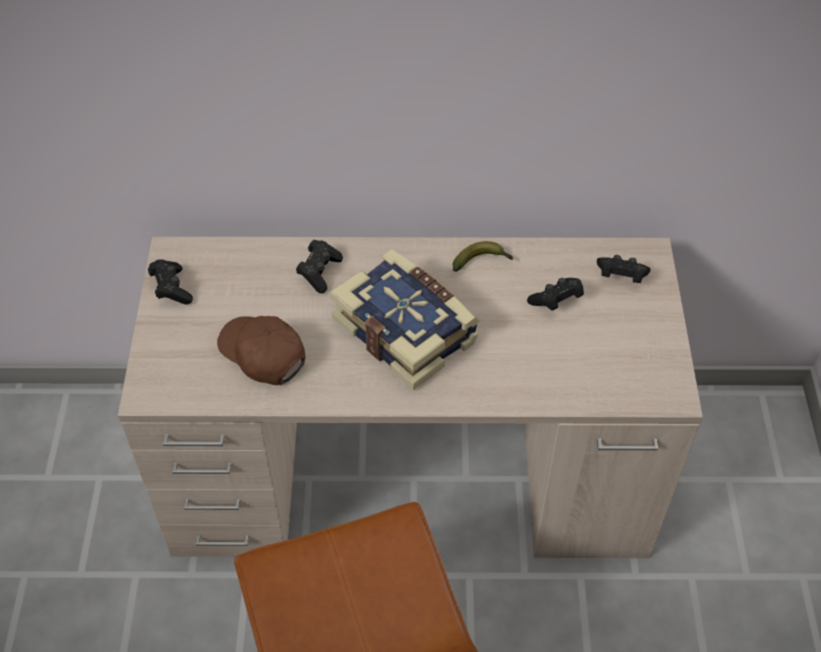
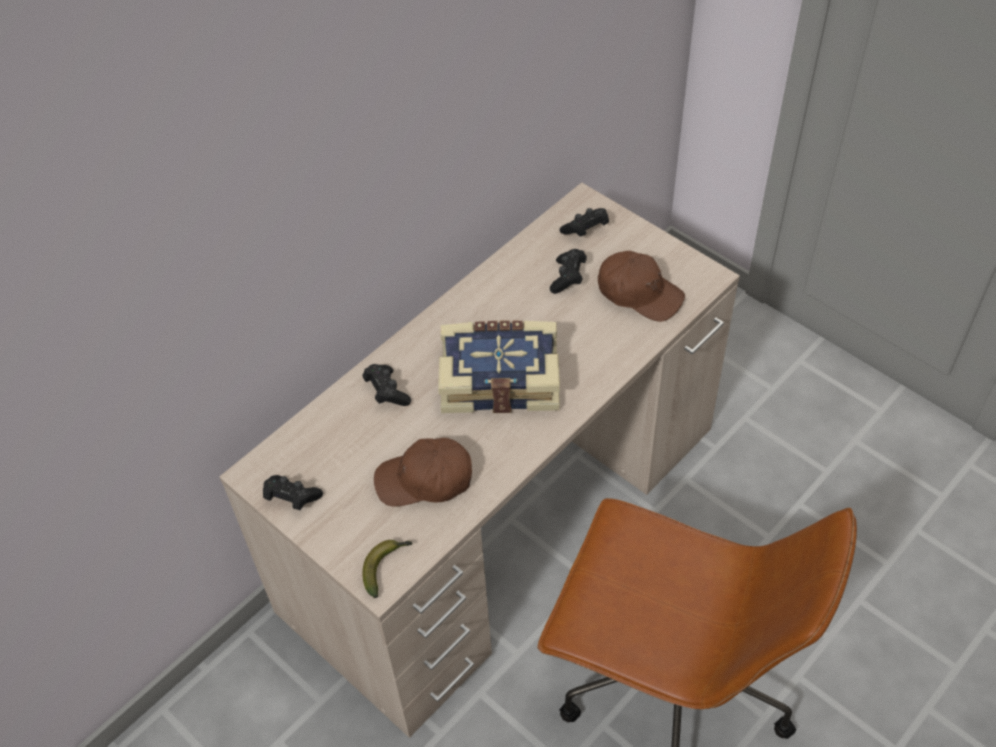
camera: 45 degrees left, 0 degrees up
banana [453,241,514,272] -> banana moved to [362,540,412,598]
none -> brown cap [598,251,685,322]

